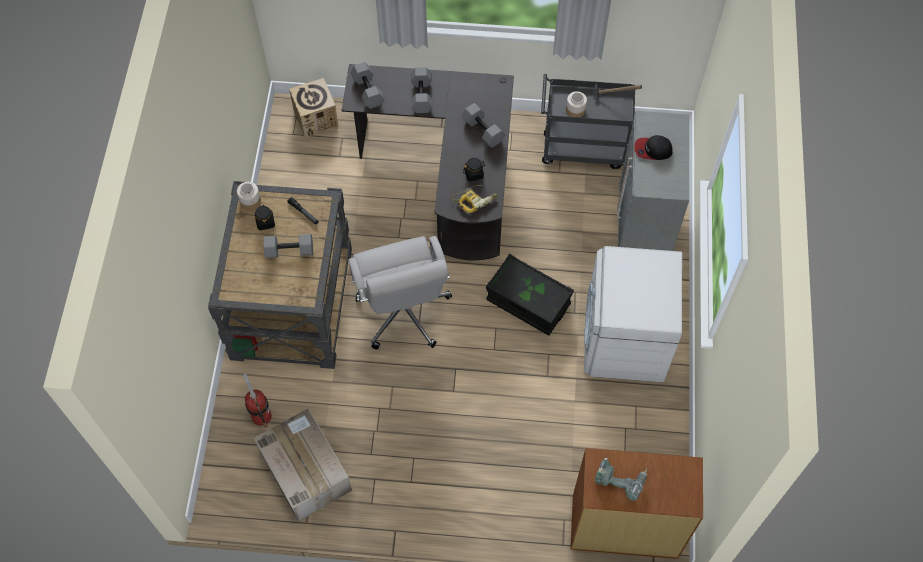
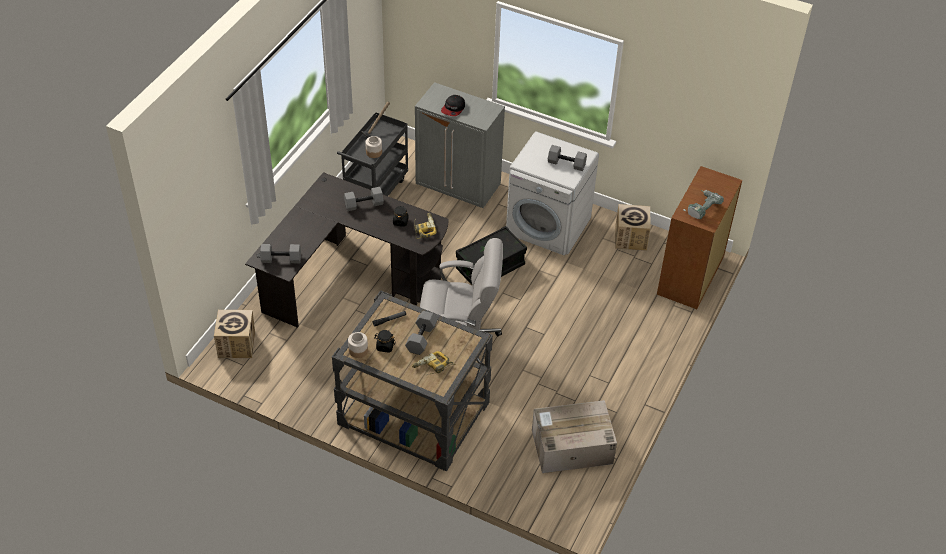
camera: 70 degrees left, 15 degrees down
fire extinguisher [243,373,272,428] -> none
grey dumbbell [411,67,432,114] -> grey dumbbell moved to [548,145,587,171]
none -> power drill [412,351,455,375]
none -> cardboard box [615,204,651,251]

